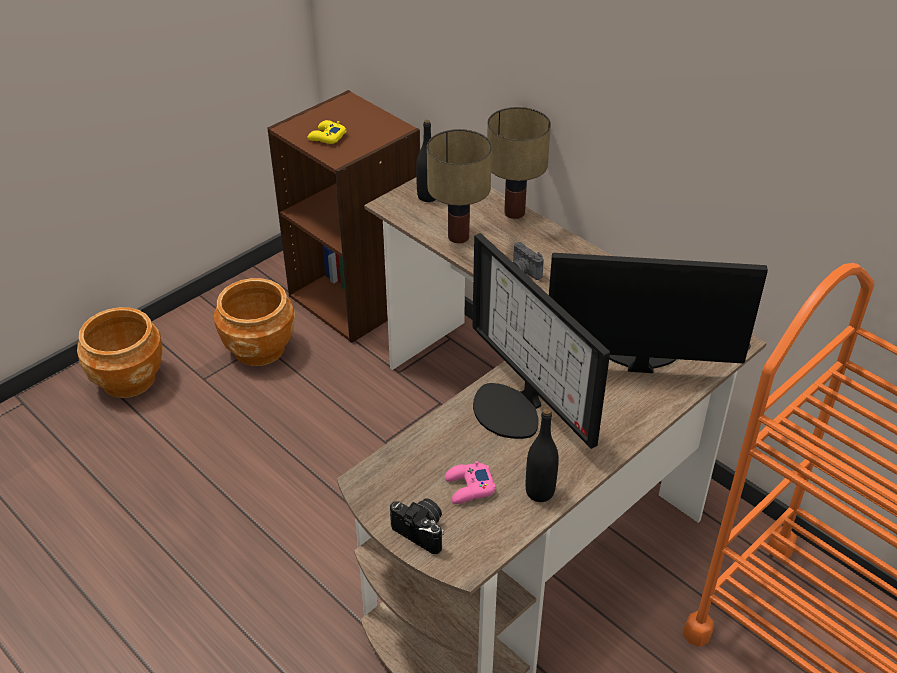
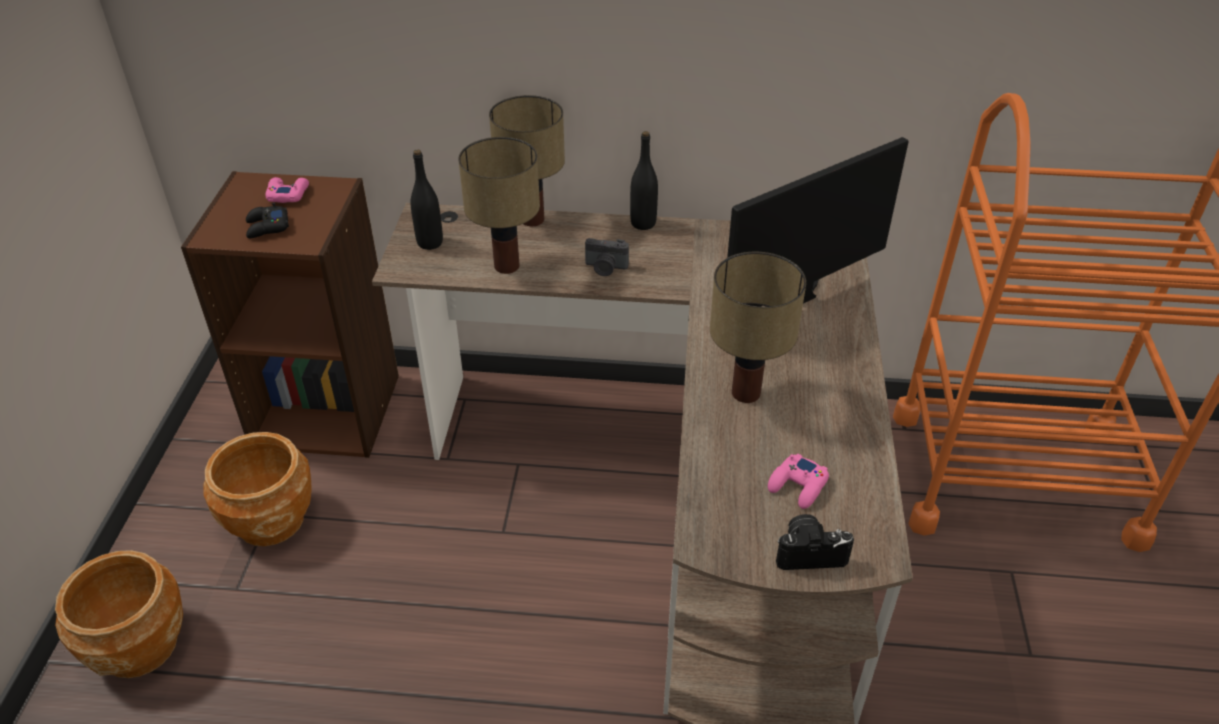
camera: 40 degrees left, 0 degrees up
yellow game controller [307,120,346,144] -> black game controller [246,202,289,238]
monitor [472,233,610,449] -> table lamp [710,252,806,403]
black bottle [526,408,559,502] -> black bottle moved to [630,131,658,230]
none -> pink game controller [265,177,309,203]

